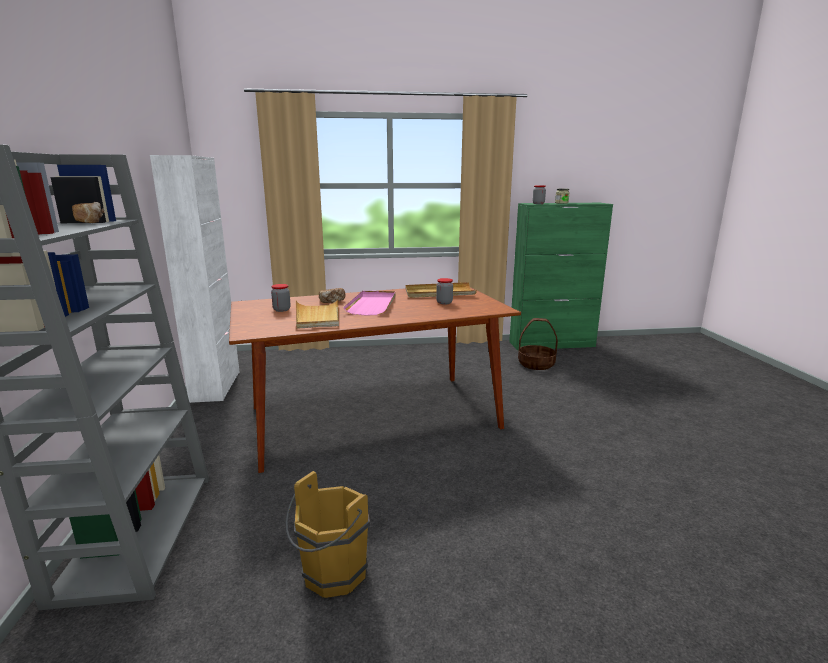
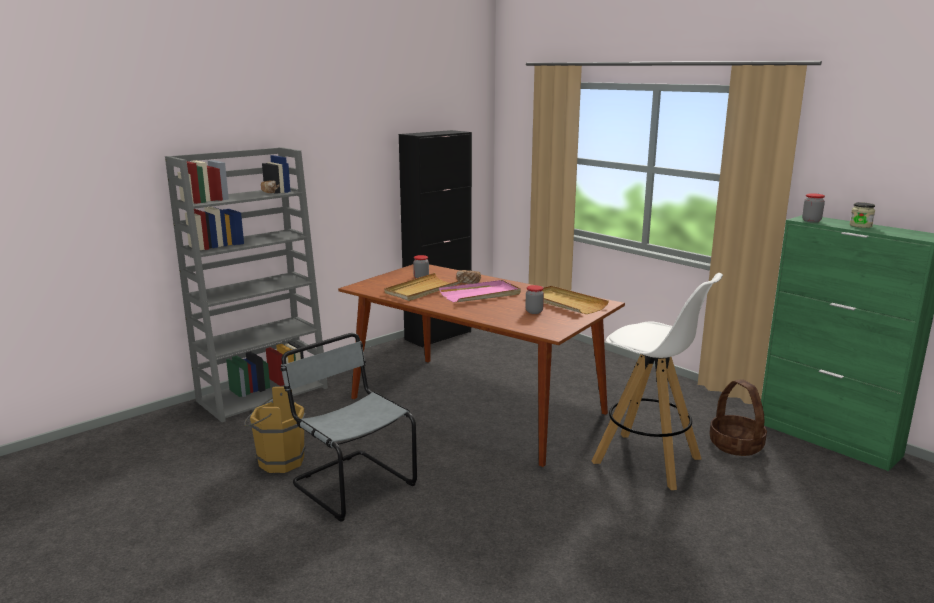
camera: 55 degrees right, 0 degrees up
white cabinet [150,155,240,403] -> black cabinet [399,130,472,348]
none -> grey chair [281,333,417,522]
none -> white stool [592,273,723,490]

